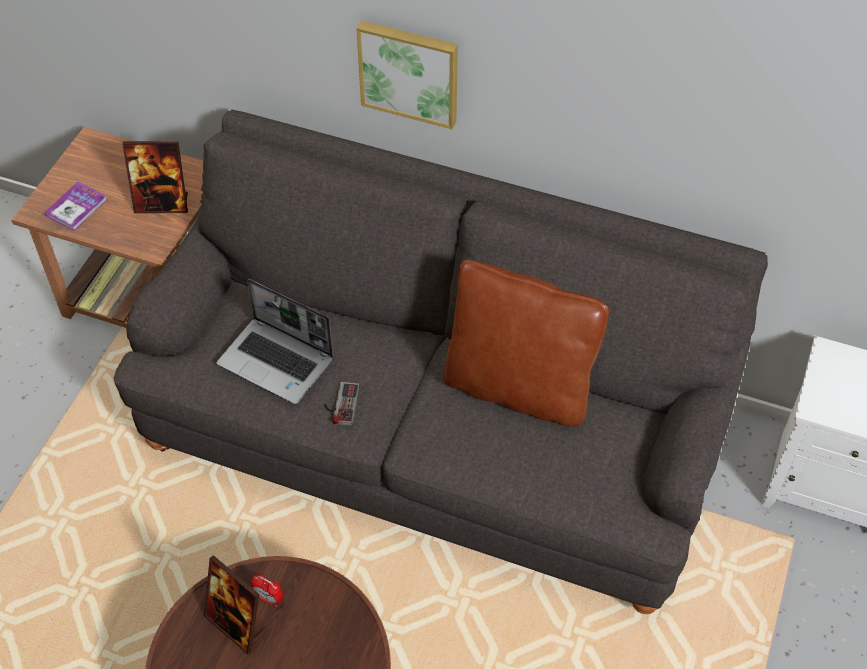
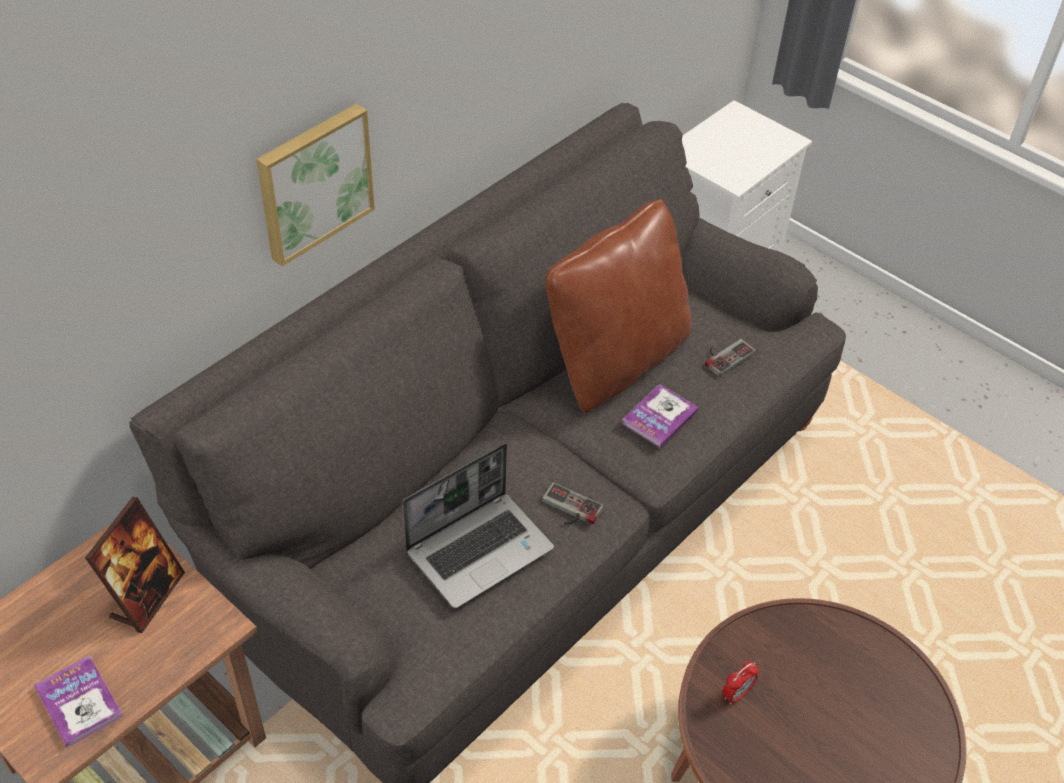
camera: 70 degrees left, 5 degrees down
picture frame [204,555,268,655] -> none
none -> book [622,384,698,448]
none -> game controller [705,339,756,377]

